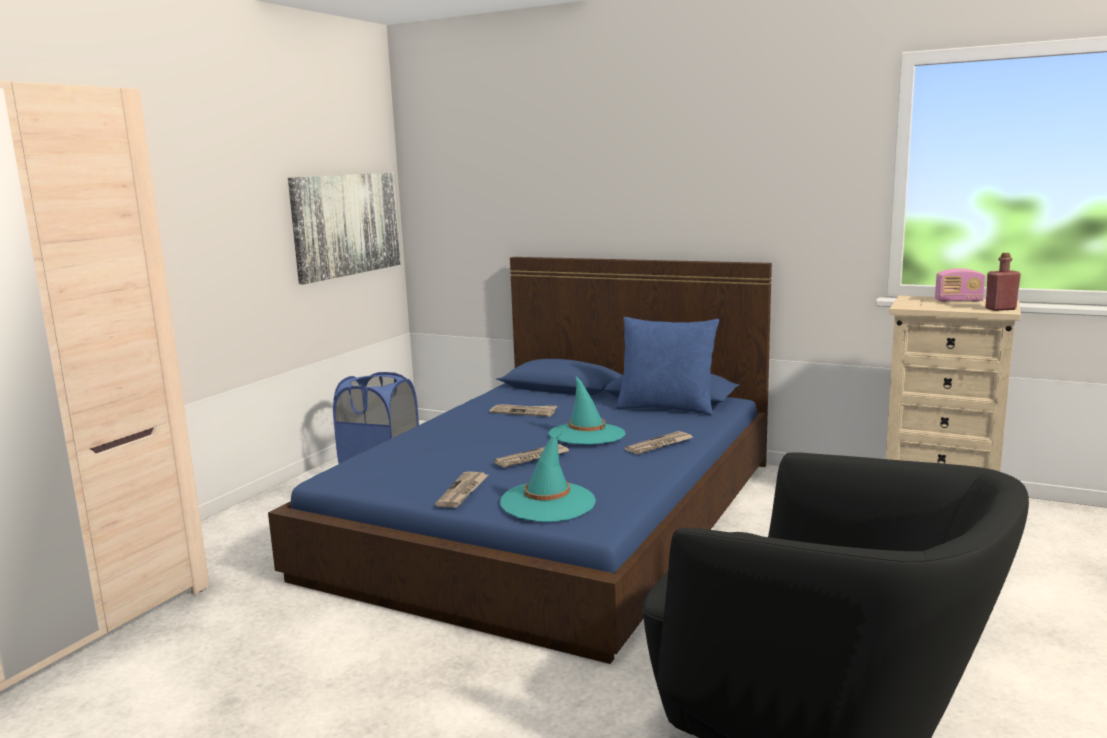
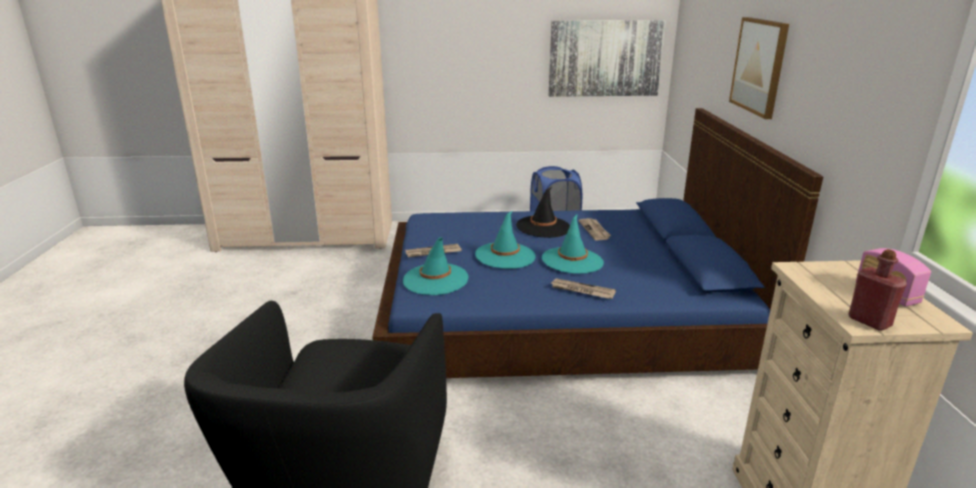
camera: 60 degrees right, 10 degrees up
newspaper [494,444,569,468] -> turquoise hat [475,211,536,269]
blue pillow [616,317,719,415] -> none
none -> black hat [516,186,570,238]
none -> picture [729,17,789,119]

